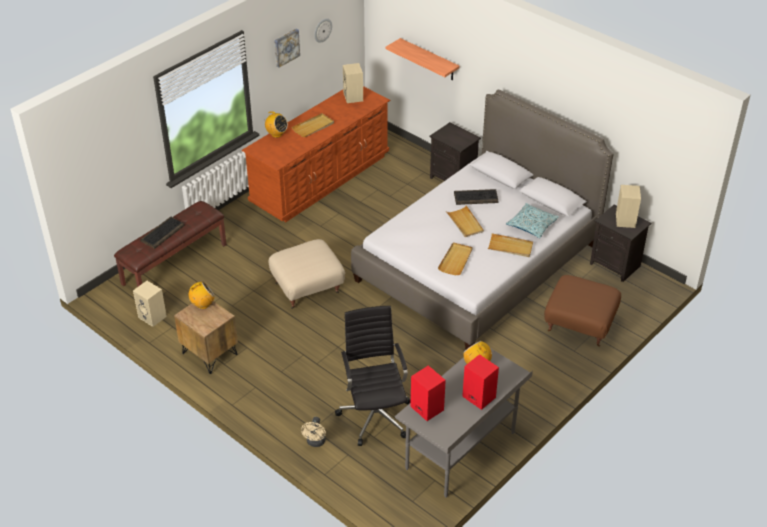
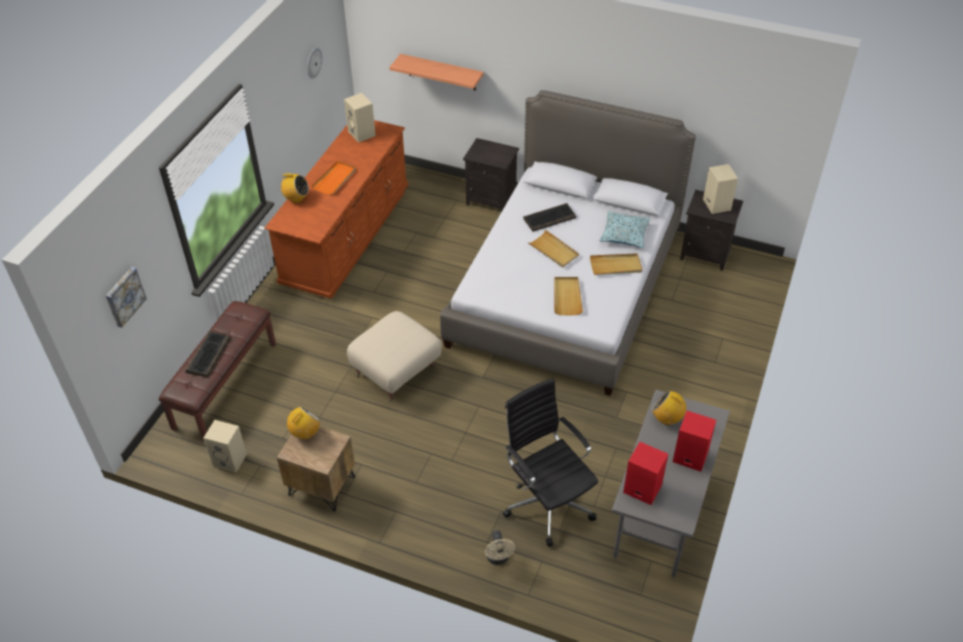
camera: 20 degrees left, 5 degrees up
picture [274,28,300,68] -> picture moved to [106,267,147,328]
beige tray [292,113,334,137] -> orange tray [311,161,356,195]
brown ottoman [544,275,621,347] -> none

